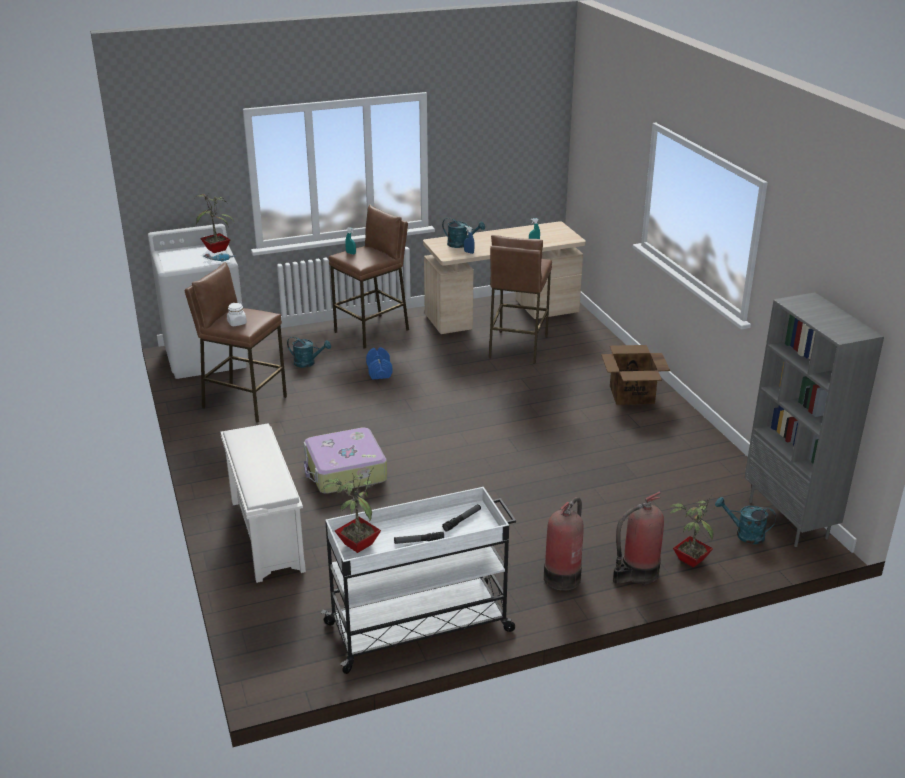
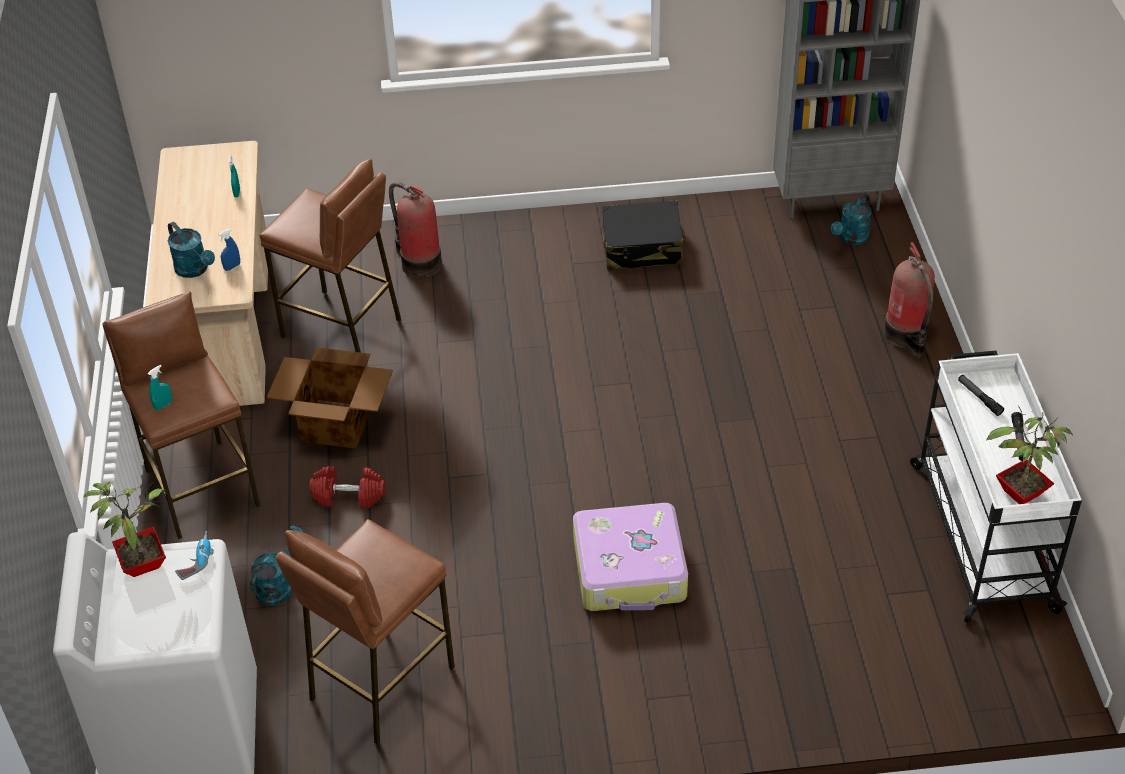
camera: 75 degrees left, 15 degrees up
white shoe rack [221,423,306,583] -> none
white jar [227,303,247,326] -> none
blue dumbbell [366,347,393,379] -> red dumbbell [309,466,385,509]
turquoise watering can [442,217,485,248] -> turquoise watering can turned 105 degrees clockwise [168,222,215,278]
fire extinguisher [544,497,584,591] -> fire extinguisher moved to [389,182,442,278]
cardboard box [601,345,670,405] -> cardboard box moved to [267,347,393,449]
potted plant [669,495,714,568] -> none
none -> black suitcase [602,200,687,270]

